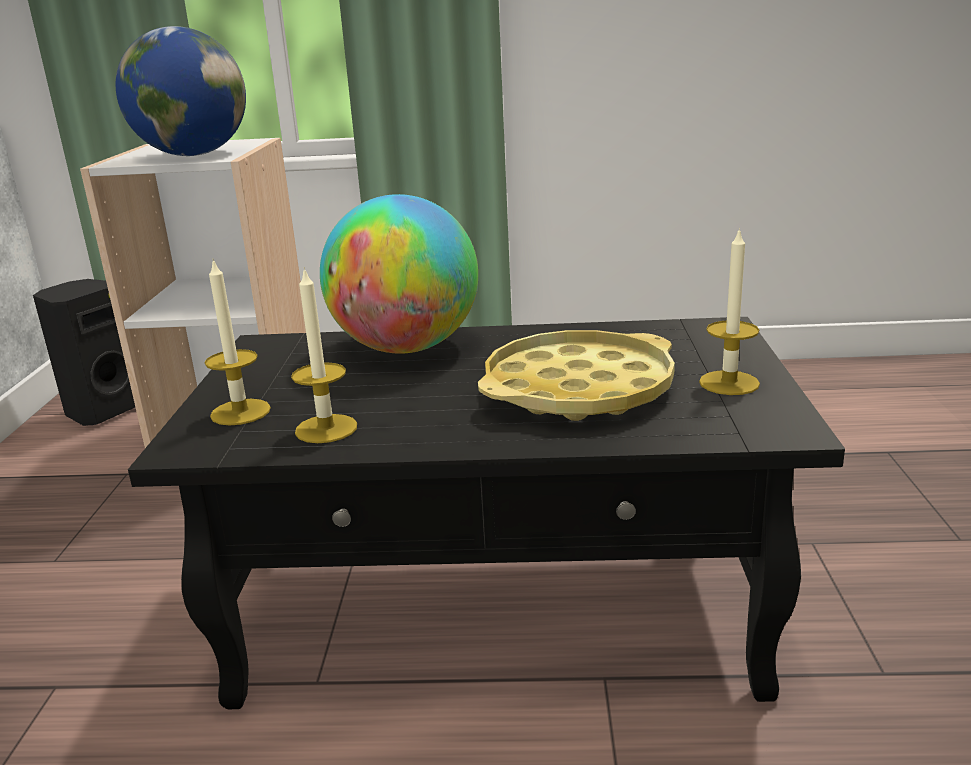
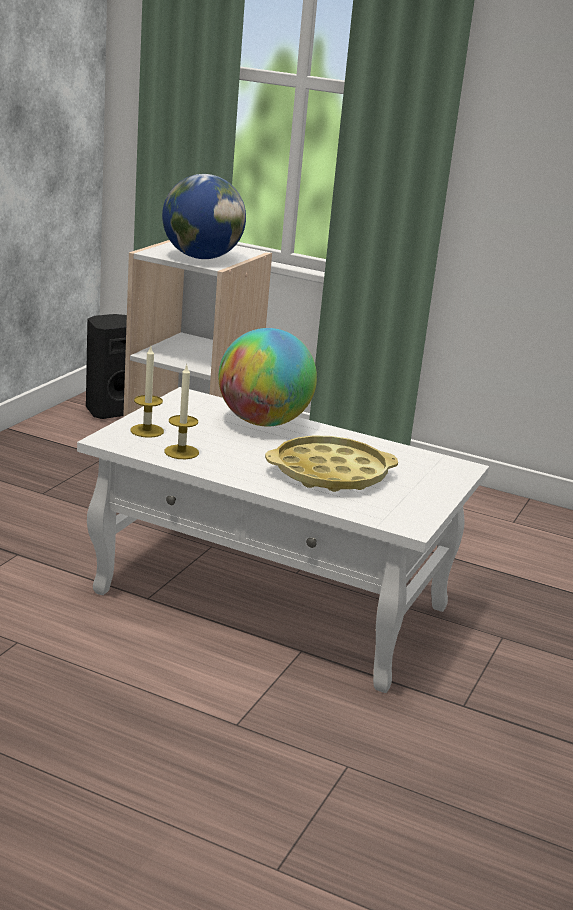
camera: 20 degrees right, 0 degrees up
black coffee table [128,317,845,709] -> white coffee table [77,387,489,693]
candle [699,227,760,395] -> none

